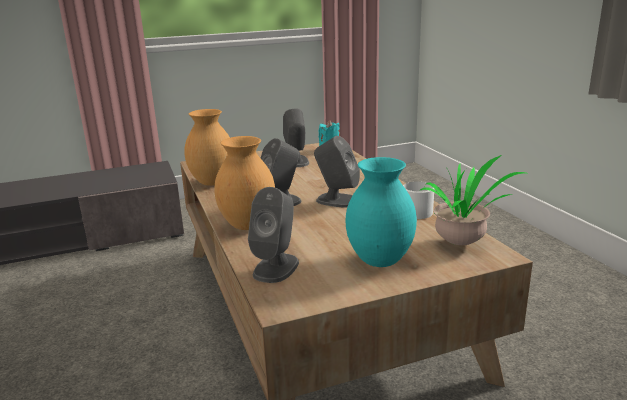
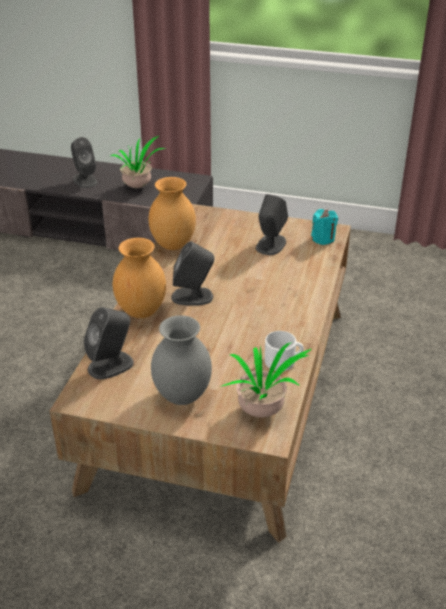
camera: 35 degrees right, 15 degrees up
grey speaker [314,136,360,208] -> grey speaker moved to [71,137,98,188]
turquoise vase [346,157,417,267] -> grey vase [151,315,212,405]
none -> potted plant [109,136,165,188]

